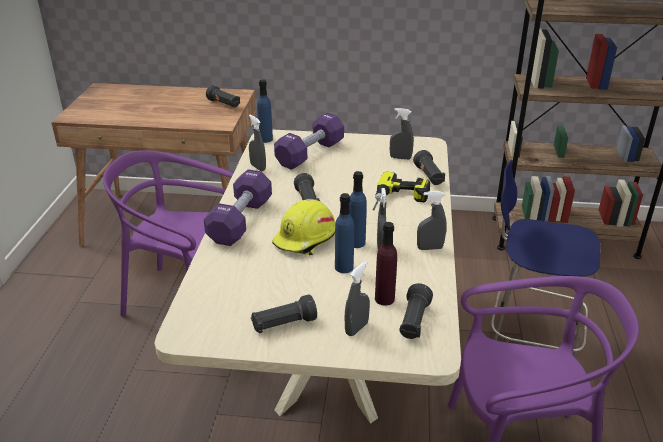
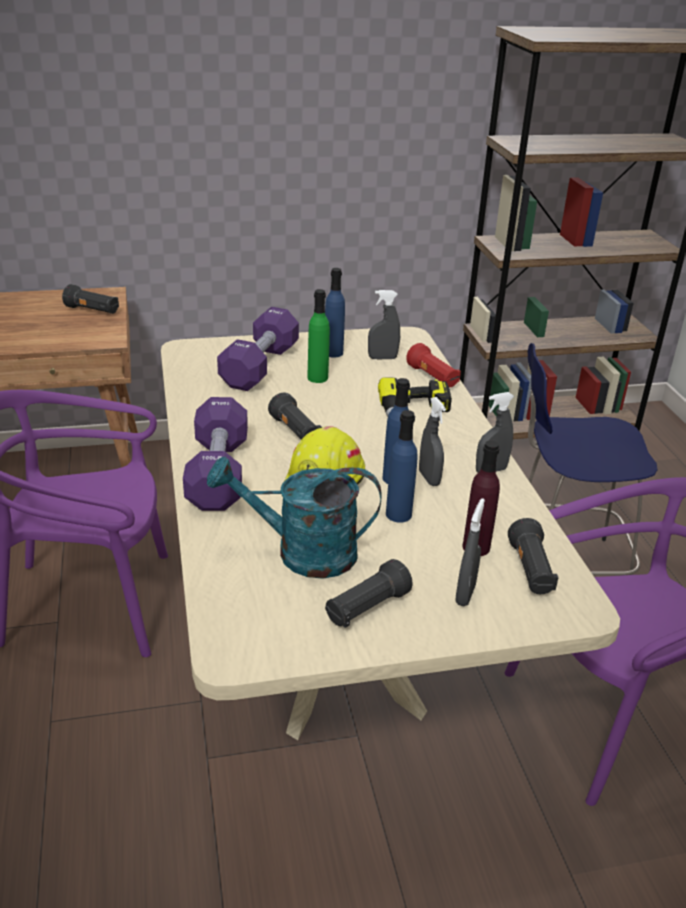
camera: 20 degrees left, 0 degrees up
grey spray bottle [249,115,266,171] -> none
blue bottle [257,79,273,143] -> blue bottle moved to [325,268,345,358]
black flashlight [413,150,445,185] -> red flashlight [406,343,461,388]
none -> turquoise watering can [207,456,382,579]
none -> green bottle [307,289,330,383]

